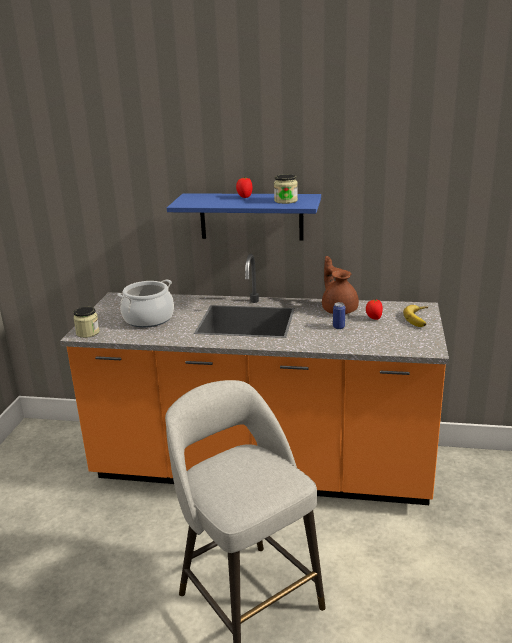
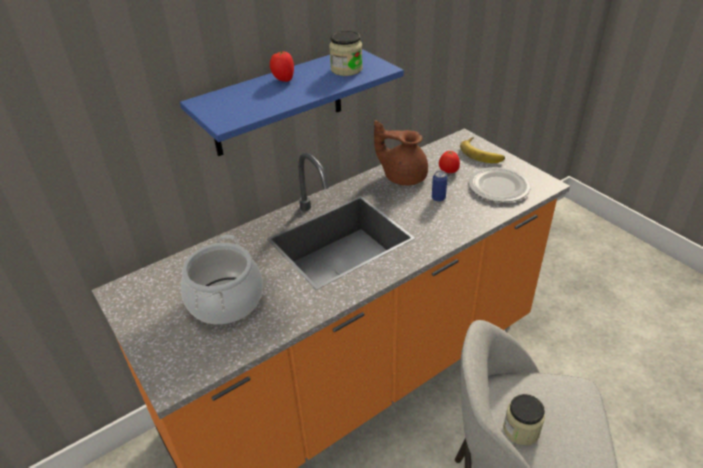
camera: 45 degrees left, 15 degrees up
jar [73,307,100,338] -> jar moved to [503,394,545,446]
none -> plate [469,167,530,202]

